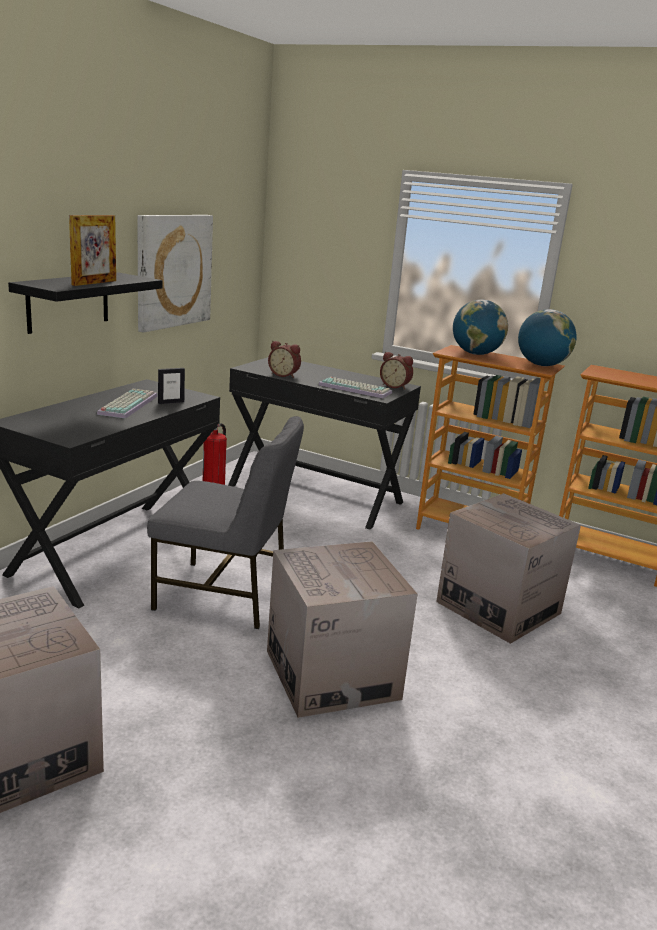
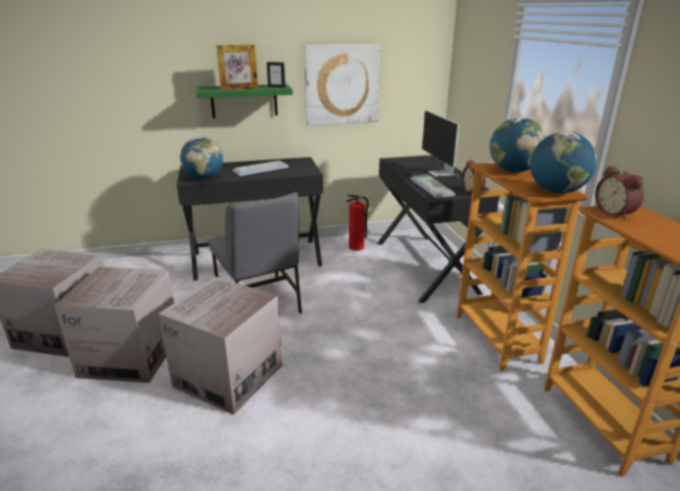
camera: 50 degrees right, 5 degrees up
black shelf [8,272,163,334] -> green shelf [196,84,293,118]
picture frame [158,368,185,404] -> picture frame moved to [267,62,285,88]
alarm clock [268,341,301,378] -> alarm clock moved to [595,166,644,220]
cardboard box [436,493,581,644] -> cardboard box moved to [54,267,174,383]
none -> globe [180,137,223,179]
none -> monitor [422,111,460,177]

